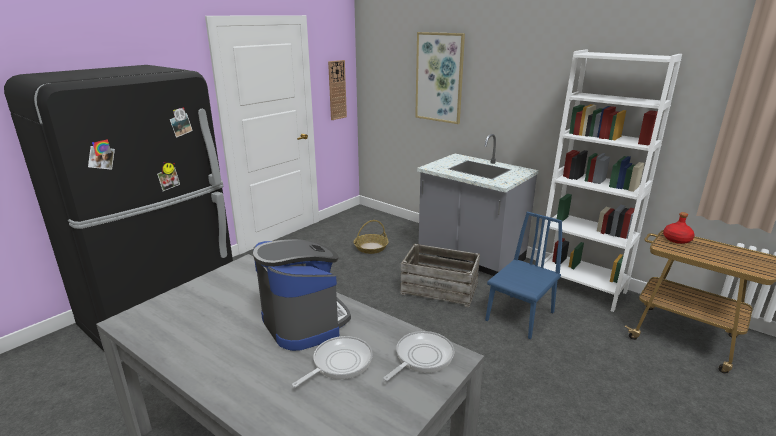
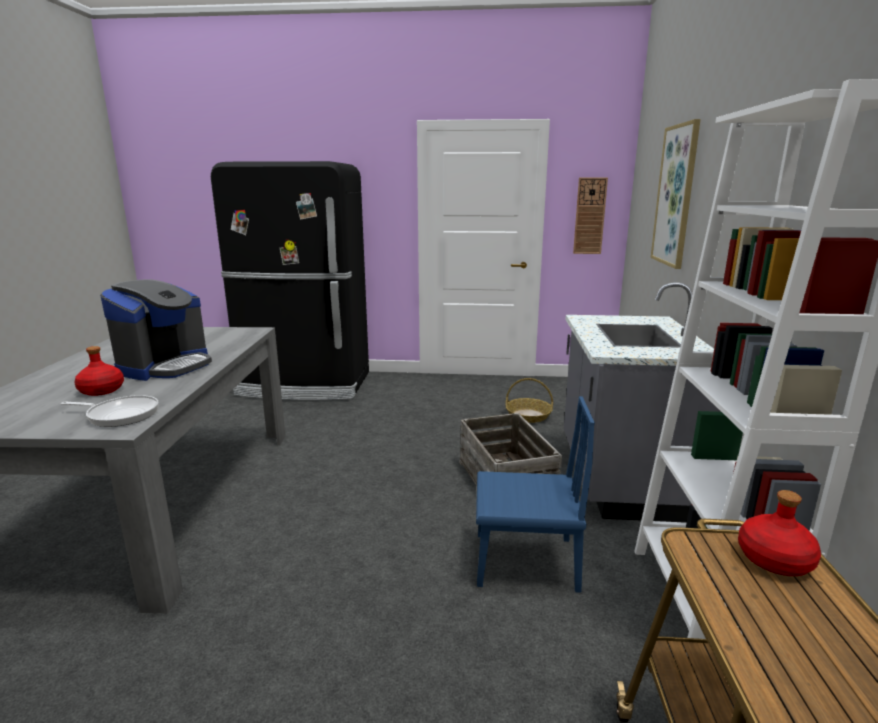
camera: 55 degrees right, 5 degrees down
frying pan [292,336,373,387] -> red bottle [74,346,124,396]

